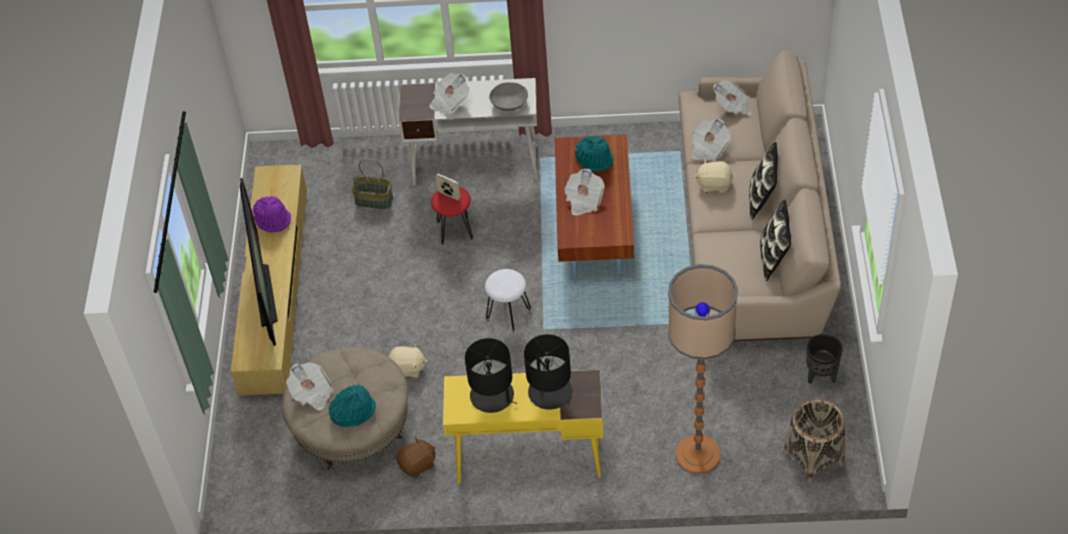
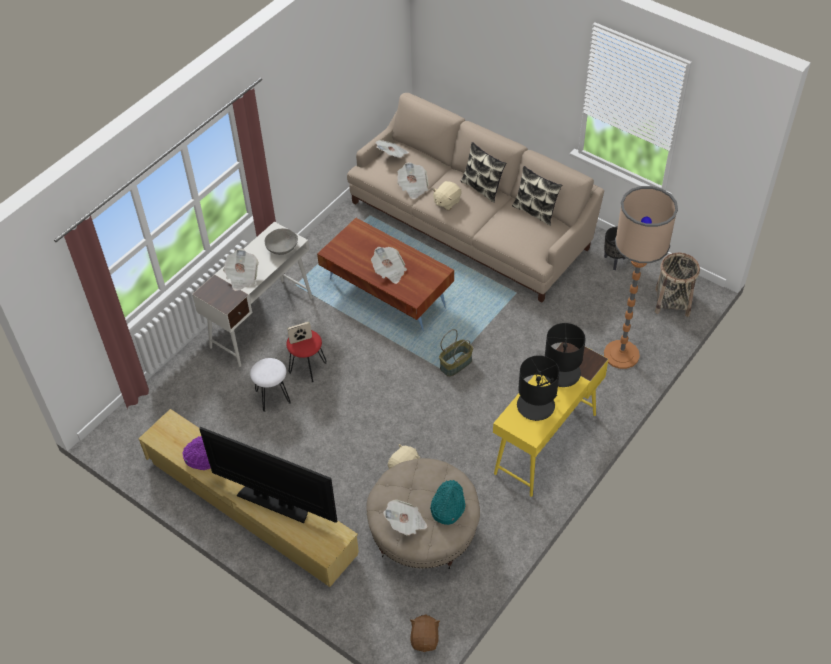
camera: 55 degrees left, 0 degrees up
basket [351,159,393,209] -> basket moved to [439,329,473,377]
brown plush toy [396,437,435,478] -> brown plush toy moved to [410,614,440,652]
white stool [485,269,531,332] -> white stool moved to [250,358,291,412]
turquoise hat [575,136,613,172] -> none

